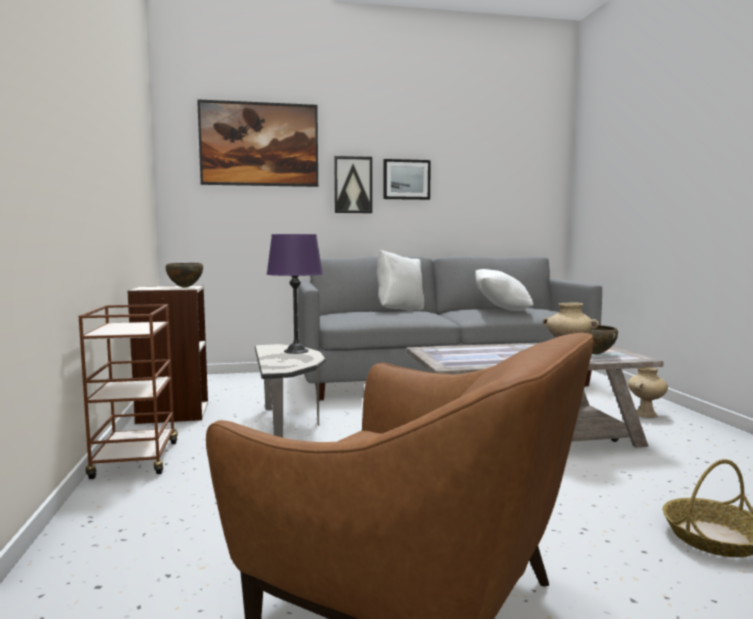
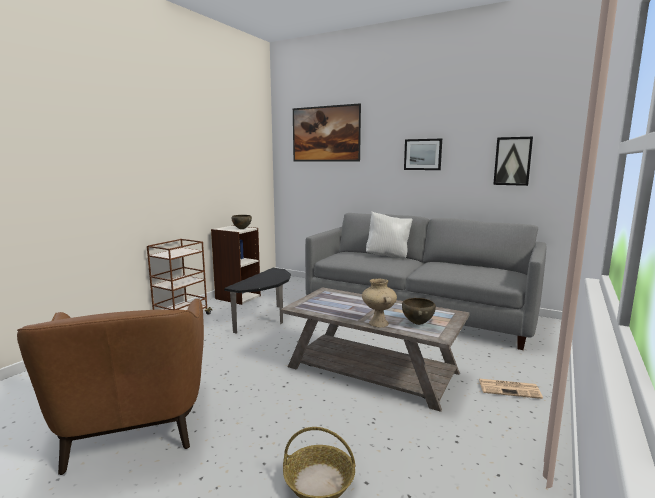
camera: 40 degrees right, 5 degrees up
purple table lamp [267,234,323,354] -> none
picture [334,156,372,213] -> picture moved to [493,137,533,186]
white pillow [475,269,533,311] -> none
beige vase [628,367,668,418] -> newspaper [479,378,543,399]

